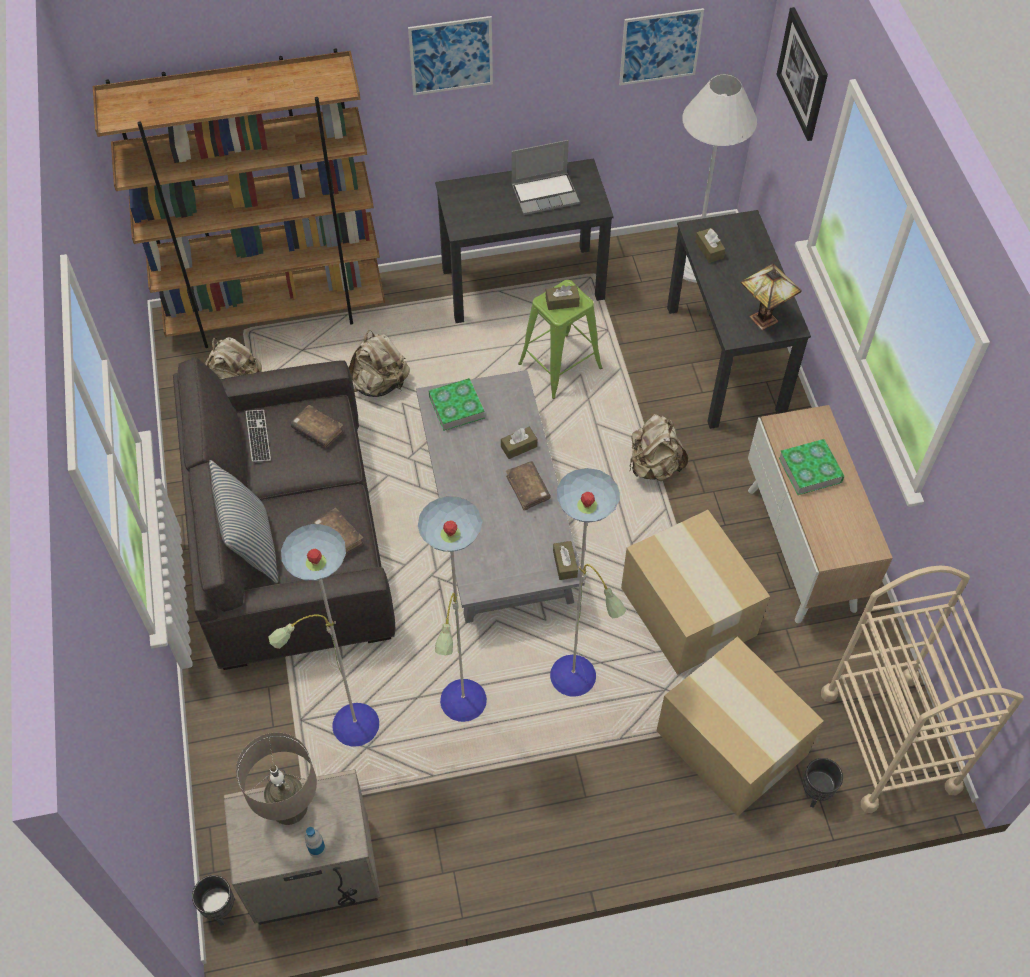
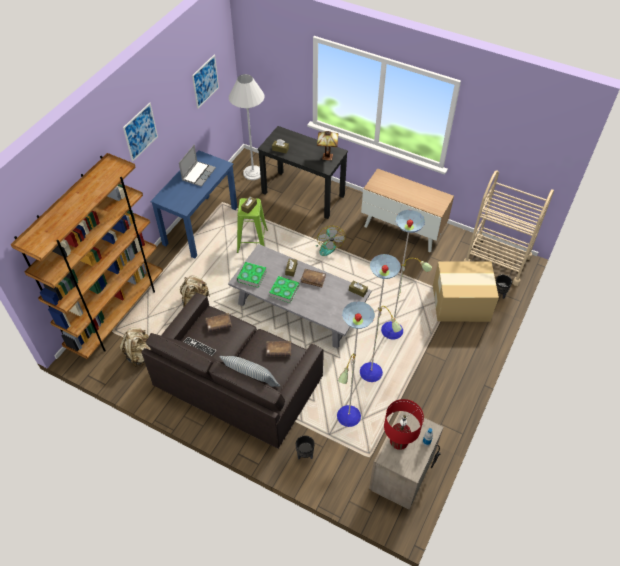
camera: 50 degrees left, 5 degrees down
black planter [192,875,235,926] -> black planter moved to [296,435,315,459]
beige table lamp [236,733,317,825] -> red table lamp [384,399,424,450]
black desk [435,159,614,323] -> blue desk [150,150,237,259]
cardboard box [621,510,770,675] -> none
beige backpack [629,414,688,481] -> fan [315,226,345,256]
picture [776,7,828,141] -> none
book [779,439,845,495] -> book moved to [269,276,299,303]

